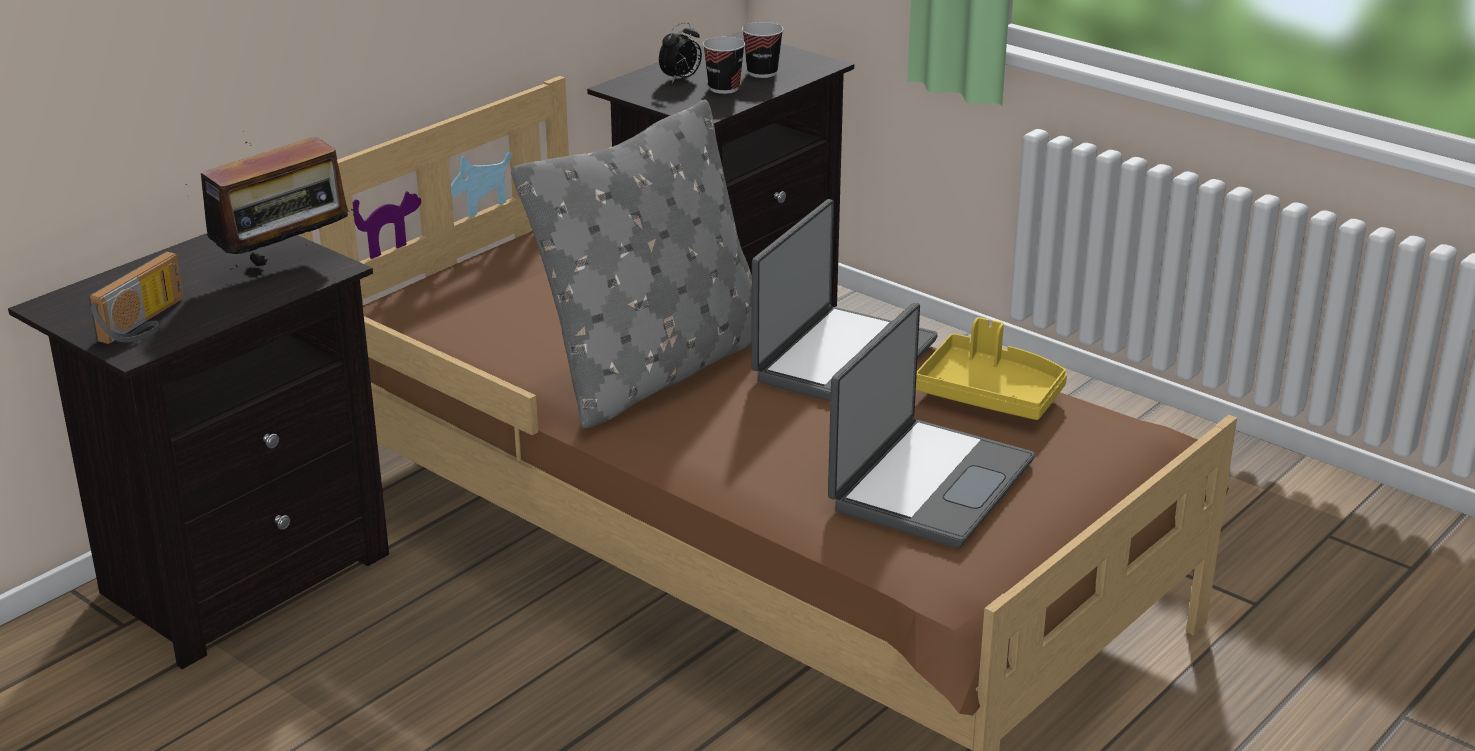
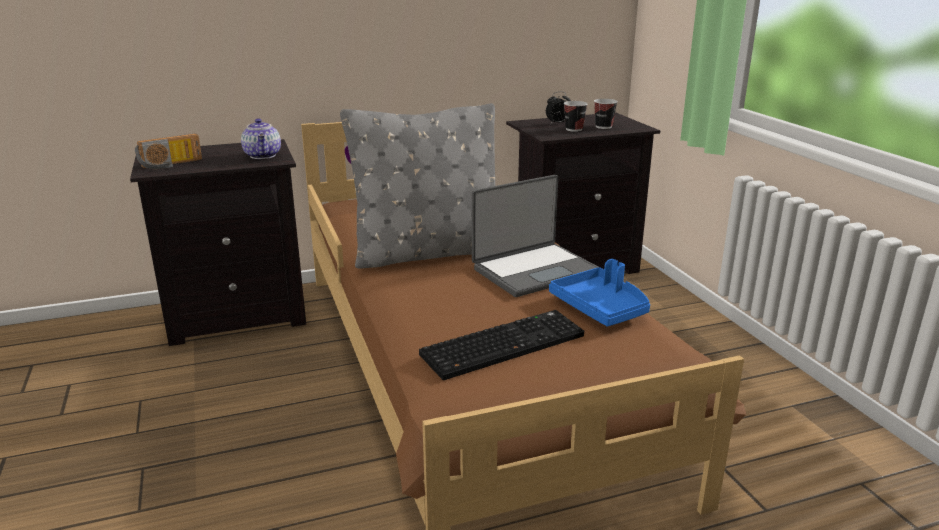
camera: 30 degrees right, 5 degrees down
radio [186,131,356,270] -> teapot [241,118,281,159]
laptop [828,303,1035,548] -> keyboard [419,310,584,380]
yellow tray [916,317,1067,420] -> blue tray [549,259,650,326]

